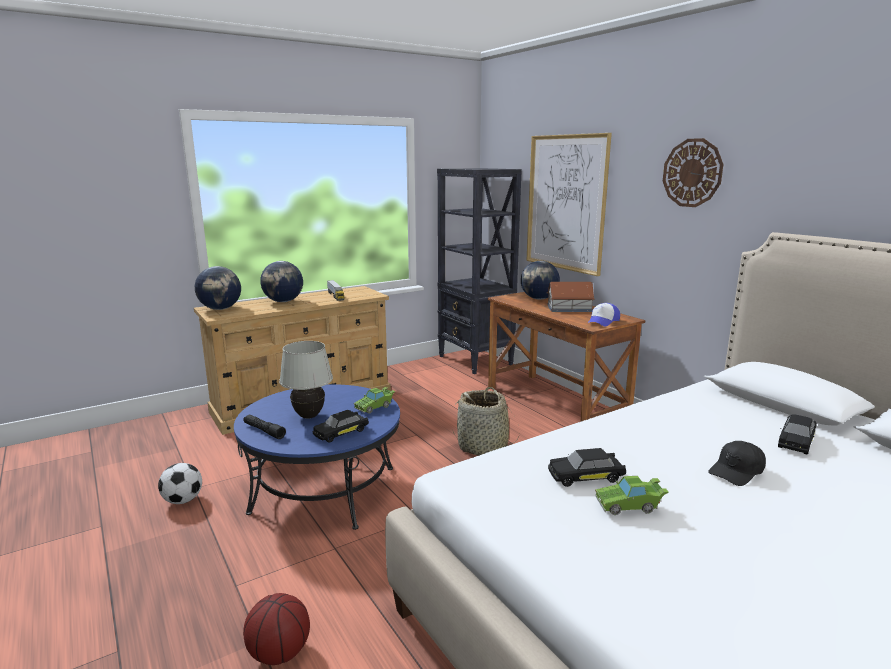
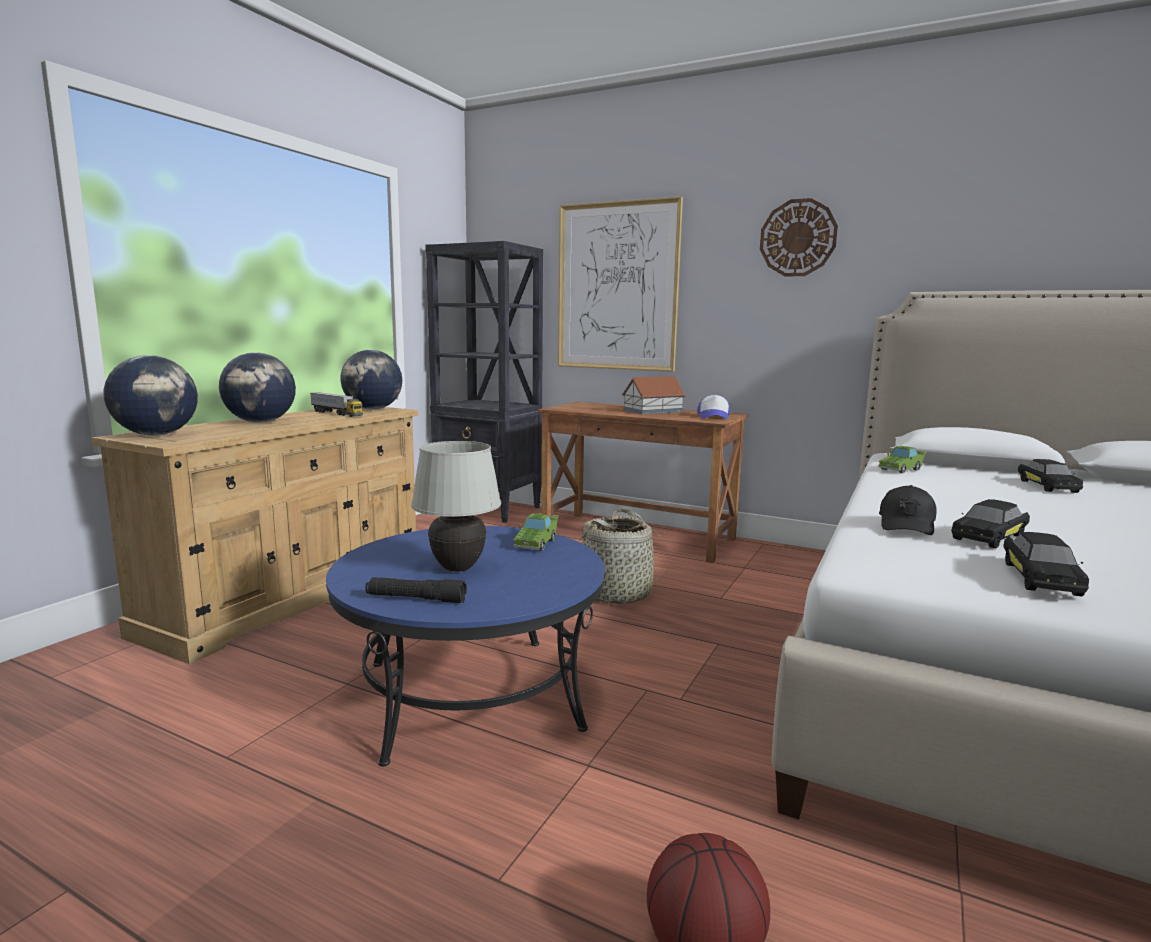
camera: 30 degrees left, 5 degrees down
football [158,463,202,504] -> none
black toy car [312,410,369,443] -> black toy car moved to [1003,532,1089,596]
globe [521,261,560,300] -> globe moved to [340,350,402,410]
green toy car [595,476,669,515] -> green toy car moved to [878,446,927,473]
black cap [708,441,766,486] -> black cap moved to [879,485,937,535]

